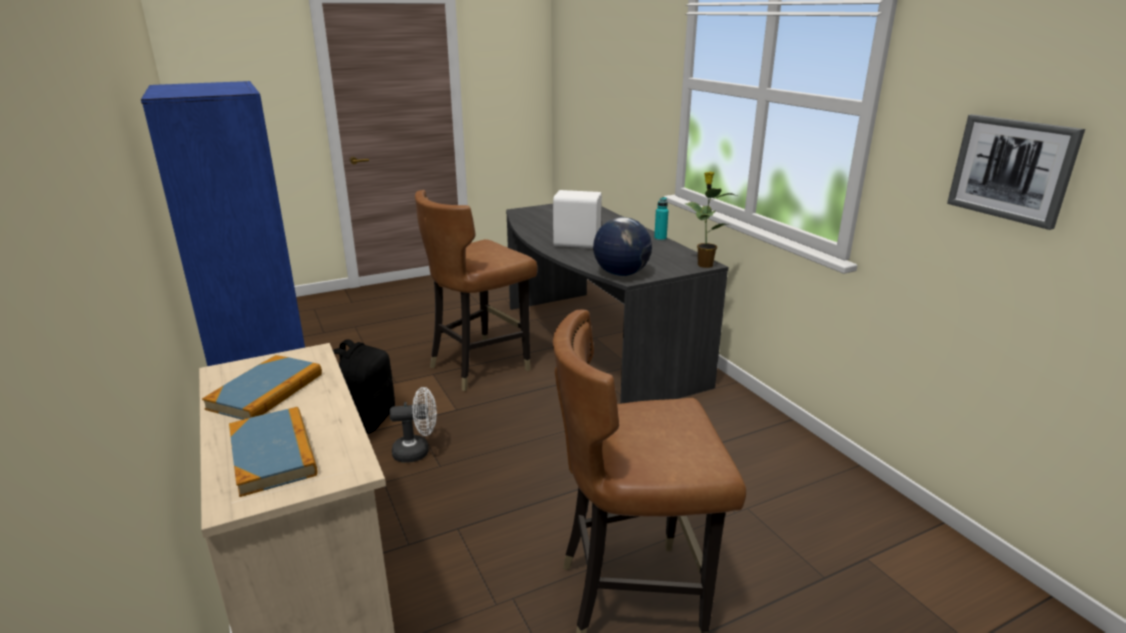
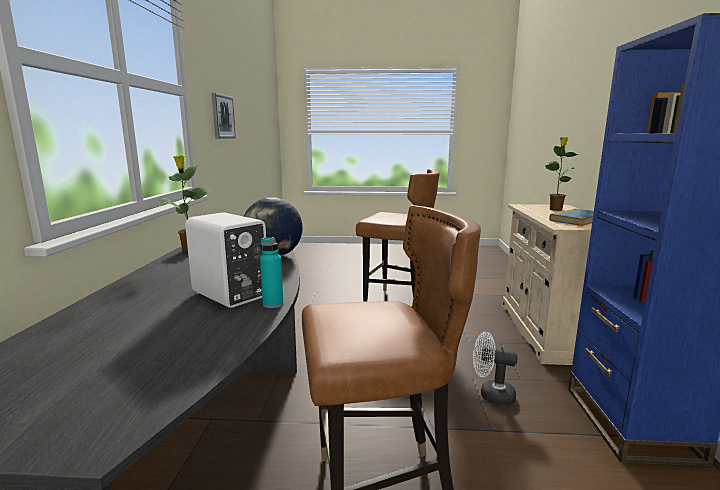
camera: 150 degrees left, 10 degrees down
book [229,407,318,497] -> potted plant [545,137,578,211]
black backpack [333,339,395,434] -> none
turquoise bottle [654,197,668,241] -> turquoise bottle moved to [260,237,283,308]

